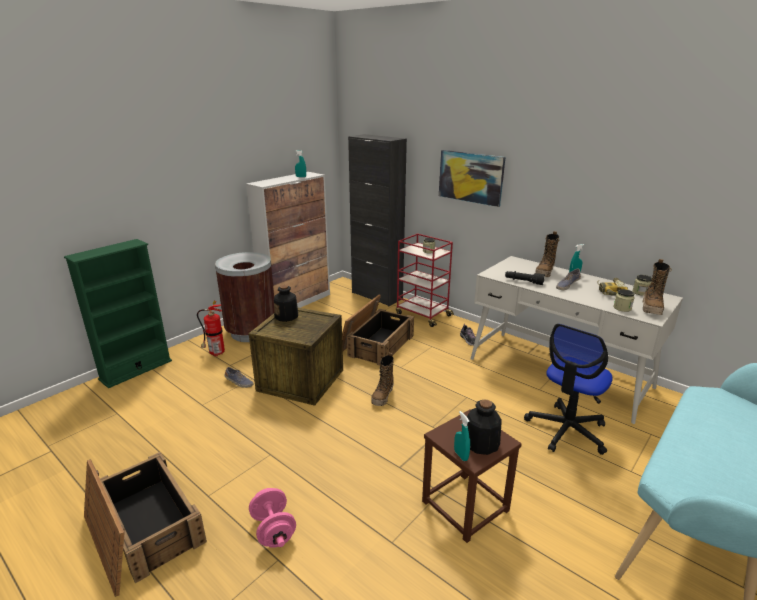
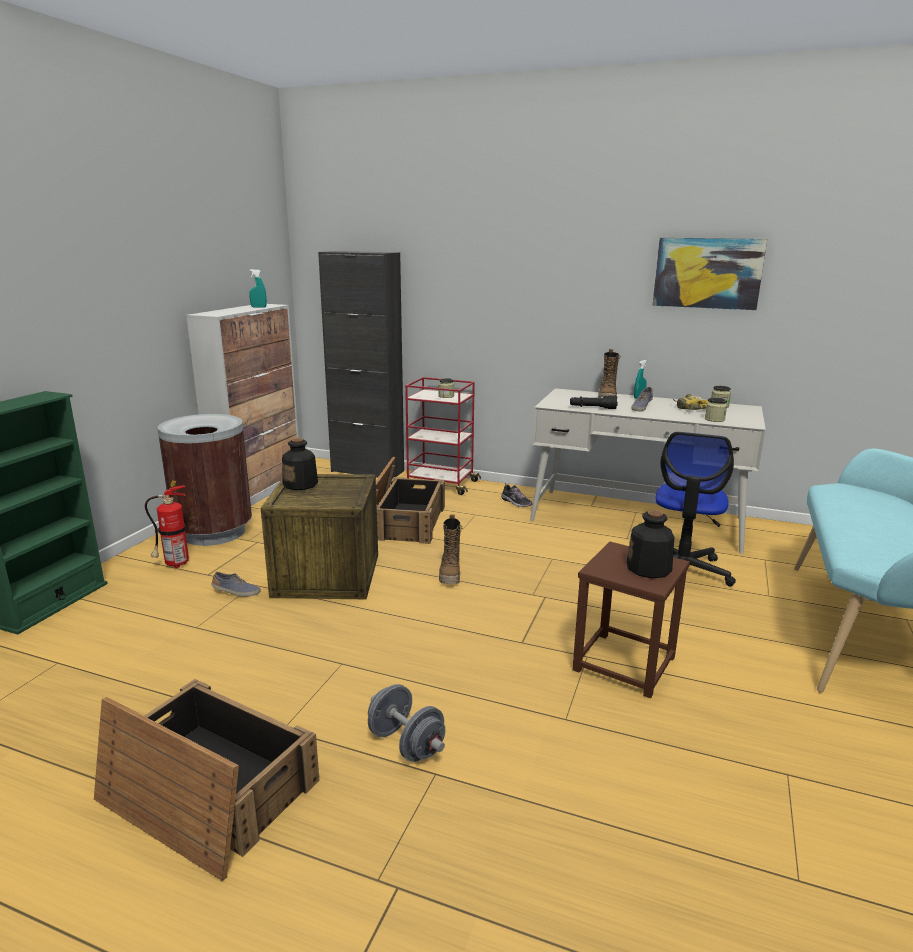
camera: 20 degrees left, 5 degrees down
pink dumbbell [249,488,296,548] -> grey dumbbell [368,684,446,762]
picture [439,150,505,207] -> picture moved to [653,238,767,310]
turquoise spray bottle [454,411,470,461] -> none
boot [643,259,672,315] -> none

